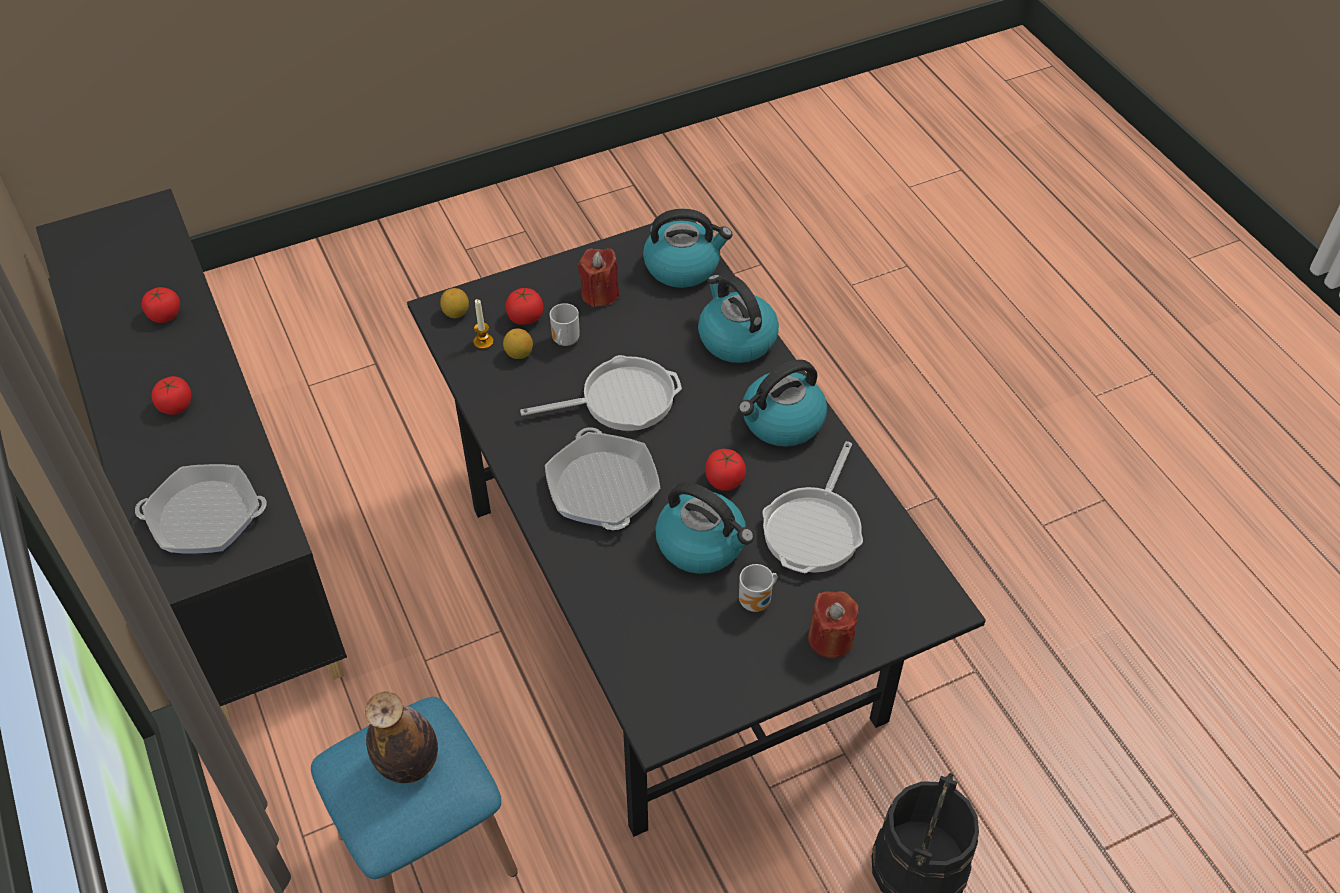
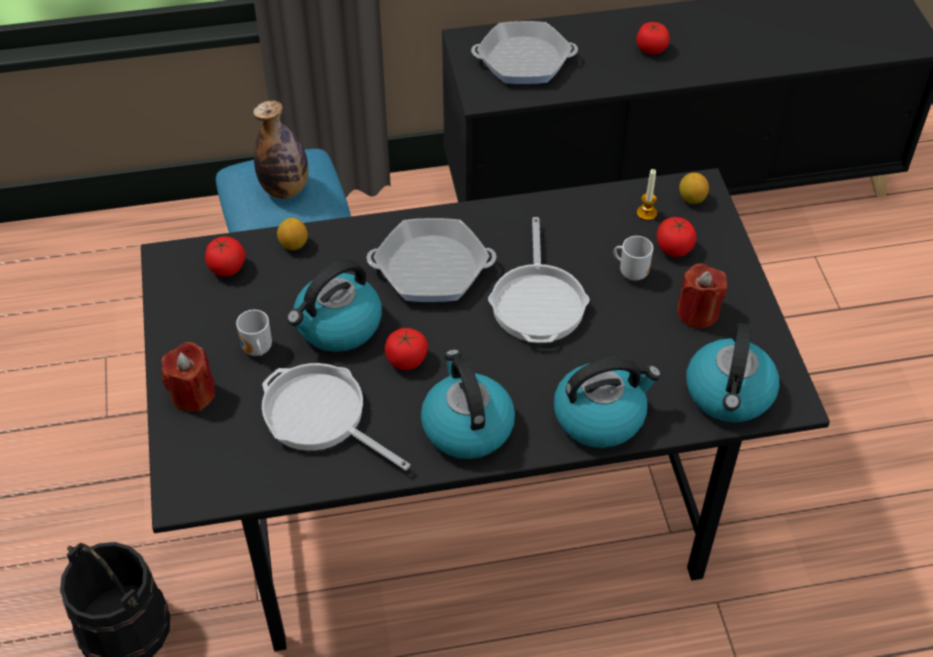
camera: 105 degrees right, 0 degrees up
frying pan [135,464,266,553] -> frying pan turned 105 degrees counterclockwise [471,21,578,84]
tomato [142,287,180,323] -> tomato moved to [205,236,245,277]
lemon [503,328,533,359] -> lemon moved to [277,218,308,250]

